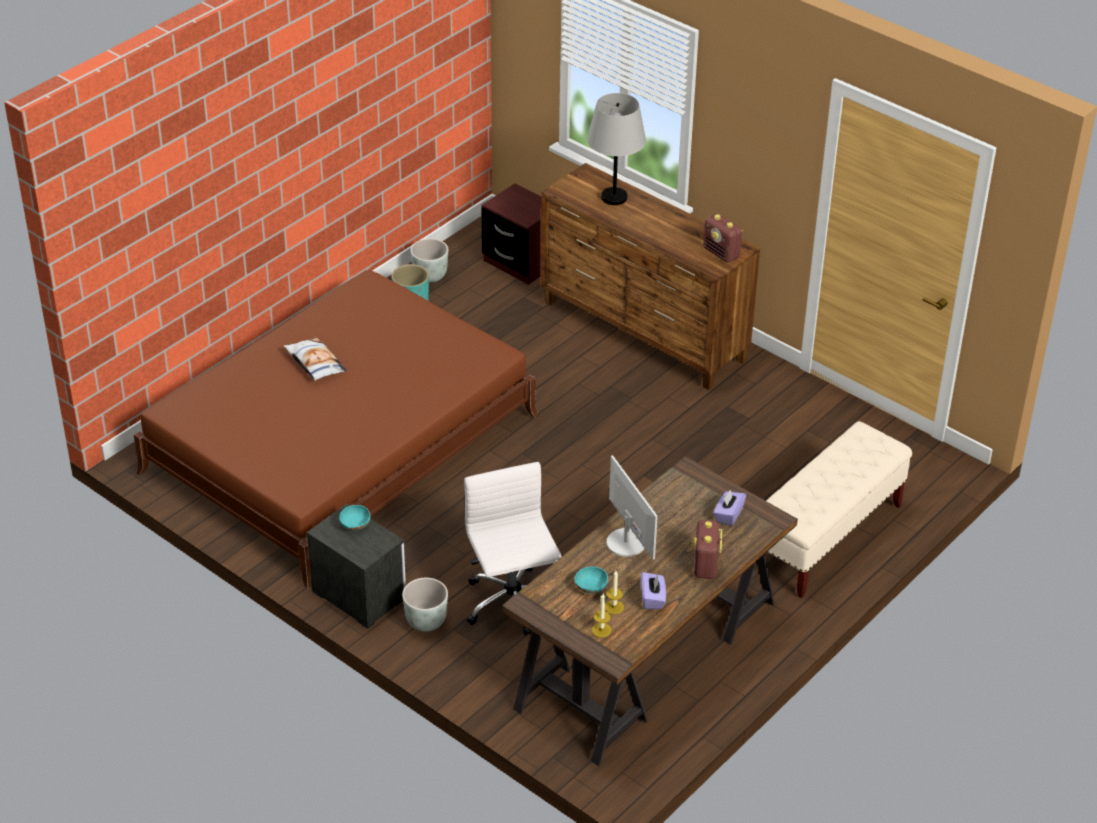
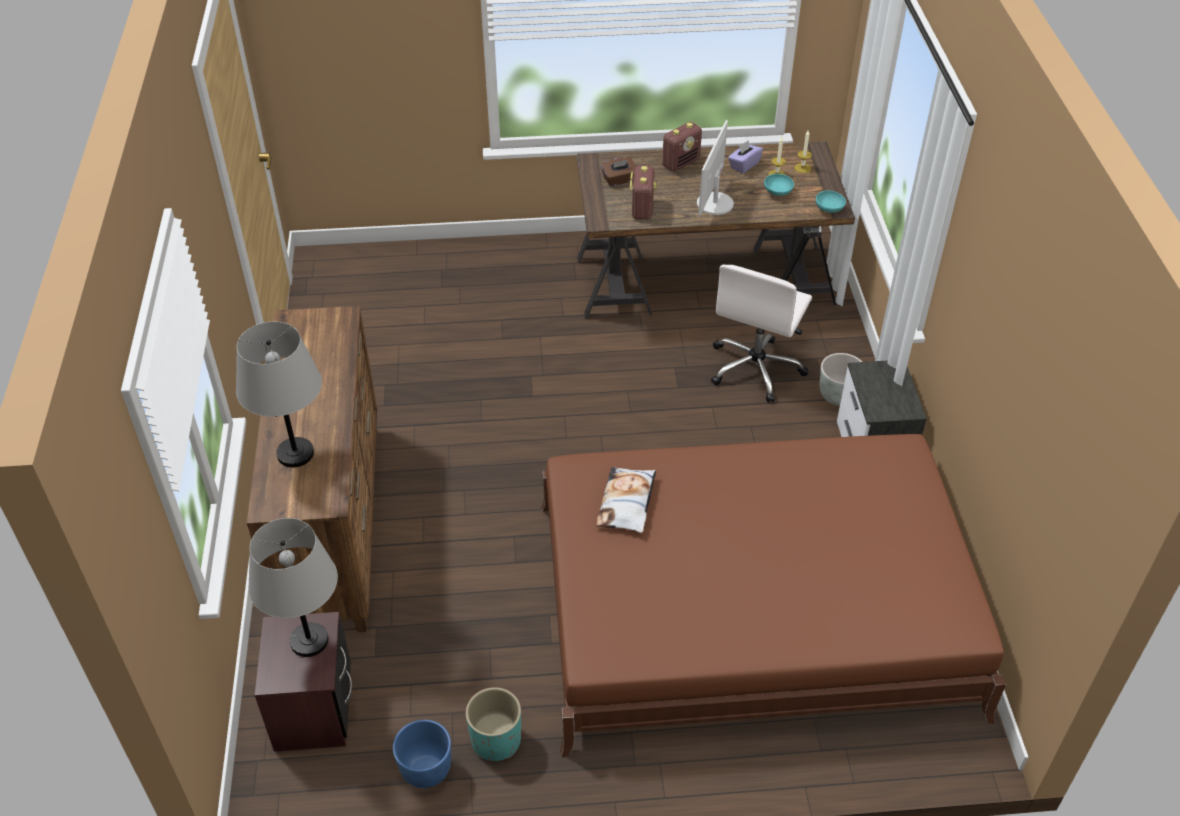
camera: 135 degrees left, 5 degrees up
pillow [284,338,347,381] -> pillow moved to [596,467,656,533]
turquoise bowl [339,505,371,530] -> turquoise bowl moved to [816,190,846,213]
grey planter [411,238,448,283] -> blue planter [393,720,451,788]
radio [703,213,743,263] -> radio moved to [630,166,657,220]
purple tissue box [713,490,746,526] -> brown tissue box [601,157,636,186]
beige bench [756,421,912,598] -> none
none -> grey table lamp [248,518,338,657]

